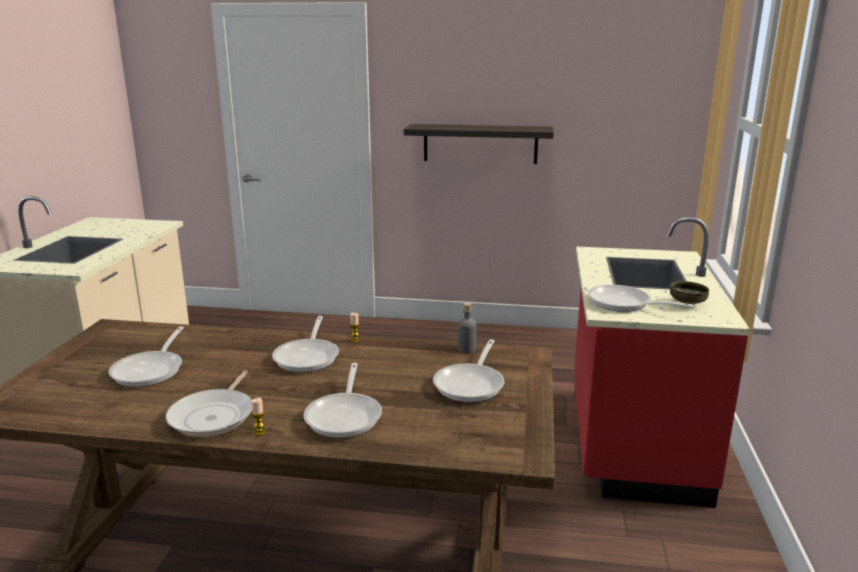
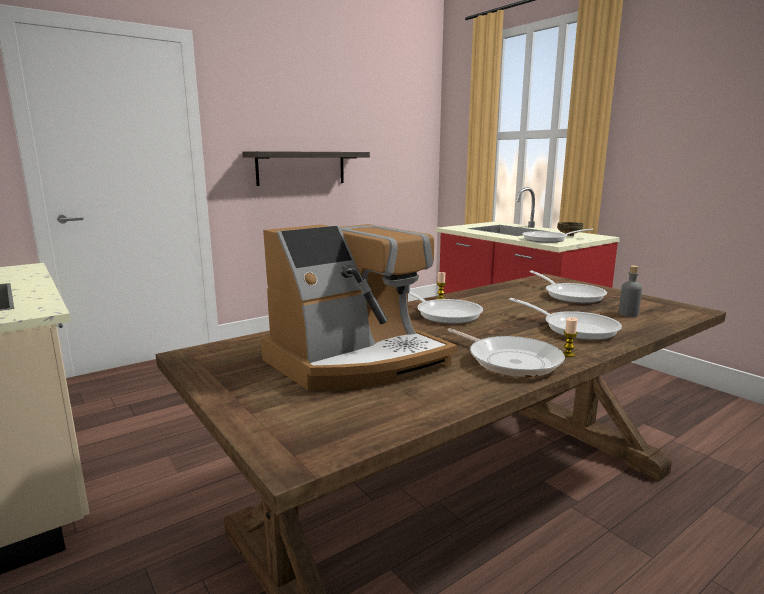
camera: 45 degrees left, 5 degrees down
frying pan [109,327,184,387] -> coffee machine [261,224,457,390]
grey bottle [458,303,476,353] -> grey bottle moved to [619,265,642,317]

